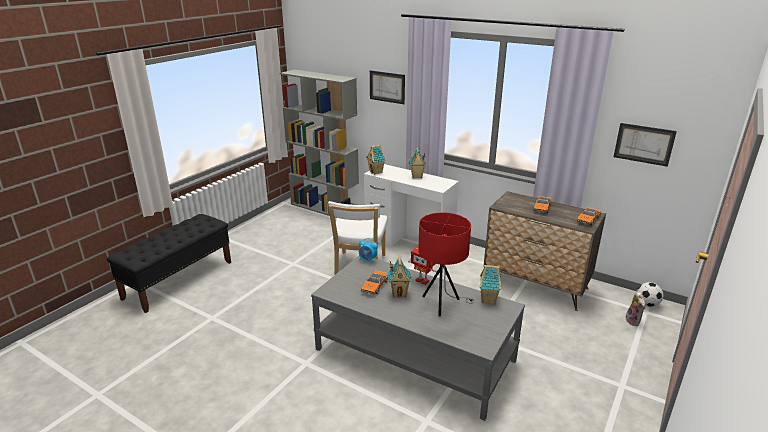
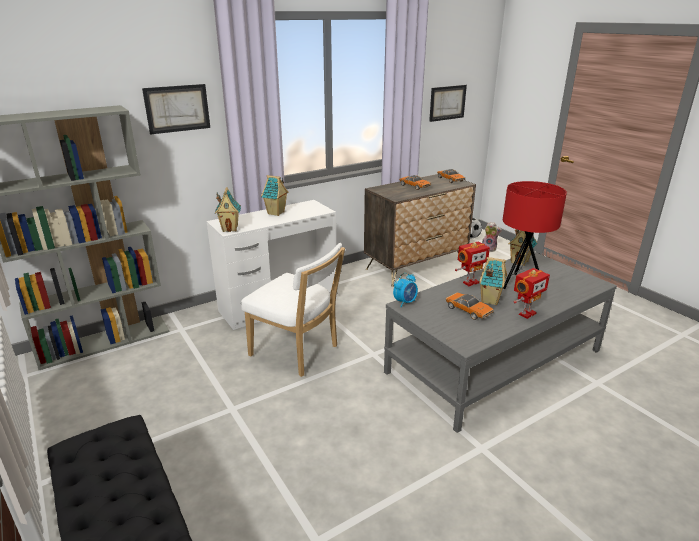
camera: 65 degrees left, 0 degrees up
none -> toy robot [514,268,550,319]

